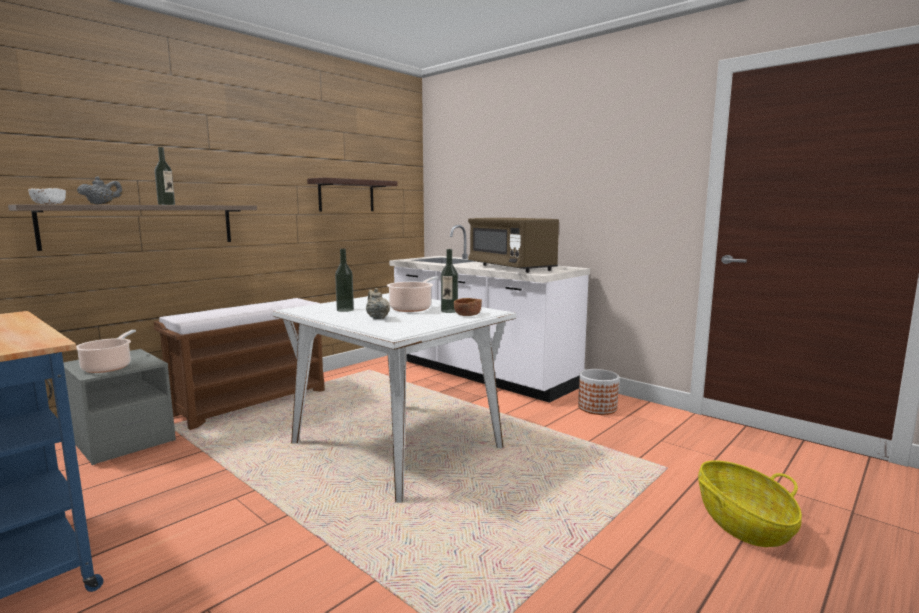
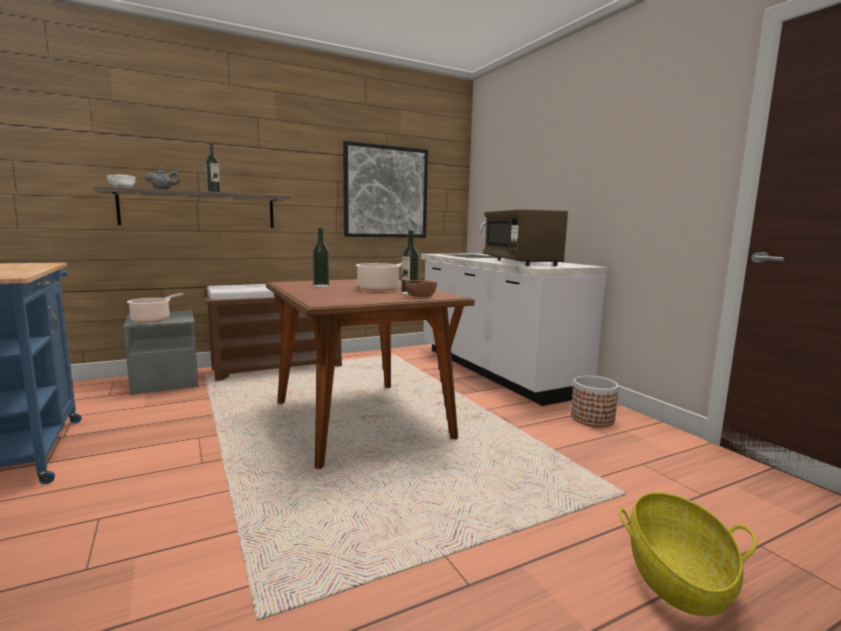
camera: 20 degrees right, 0 degrees up
white dining table [273,293,516,503] -> brown dining table [266,279,475,469]
shelf [307,177,397,211] -> picture [343,141,428,238]
beige teapot [366,288,390,319] -> none

